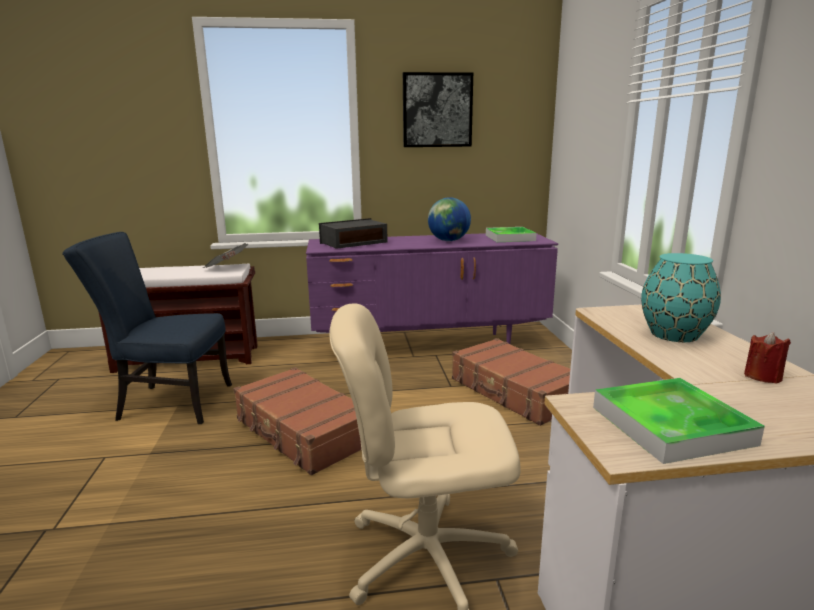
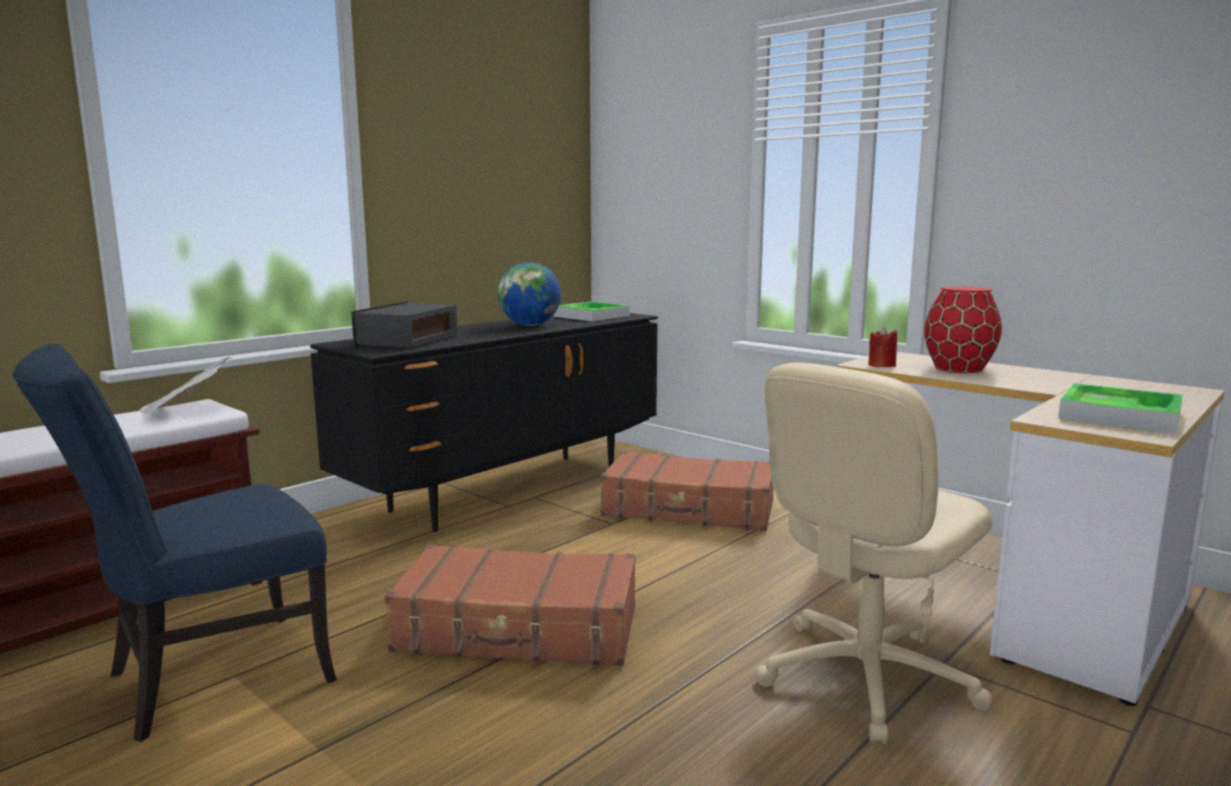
camera: 40 degrees left, 5 degrees down
purple dresser [306,233,558,344] -> black dresser [310,313,658,532]
picture [403,72,473,147] -> none
turquoise vase [641,253,721,342] -> red vase [924,286,1002,373]
red candle [744,332,791,384] -> red candle moved to [868,327,897,367]

